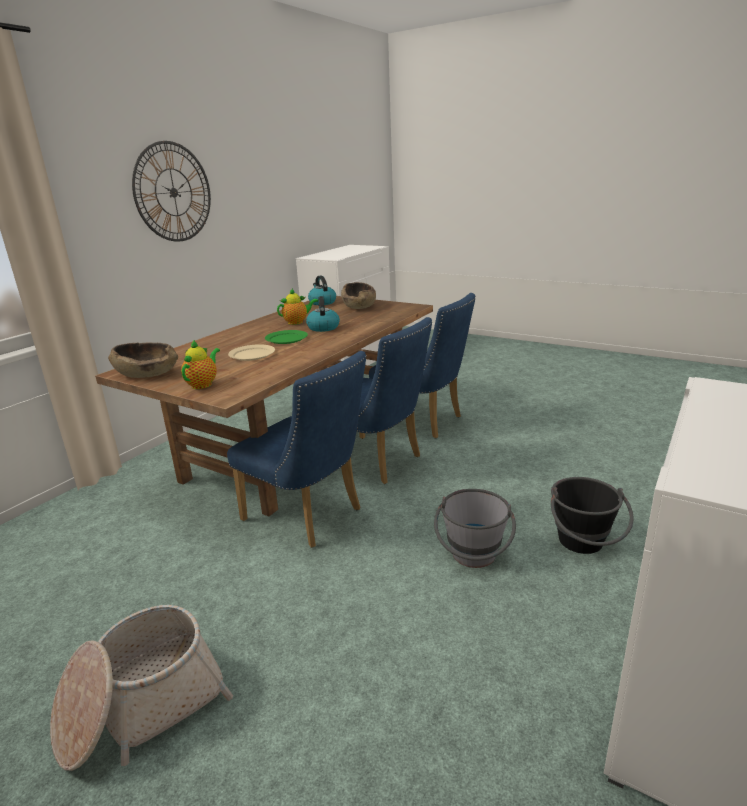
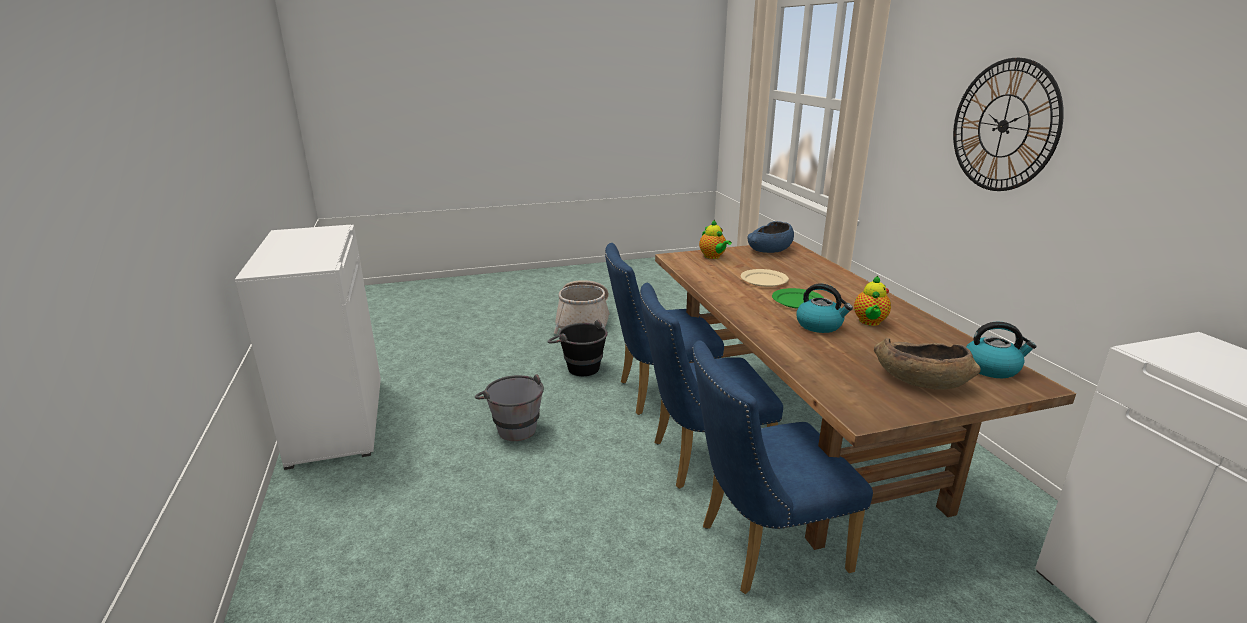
camera: 130 degrees right, 0 degrees up
brown bowl [108,343,178,378] -> blue bowl [747,221,794,253]
black bucket [551,477,633,554] -> black bucket moved to [548,320,608,376]

